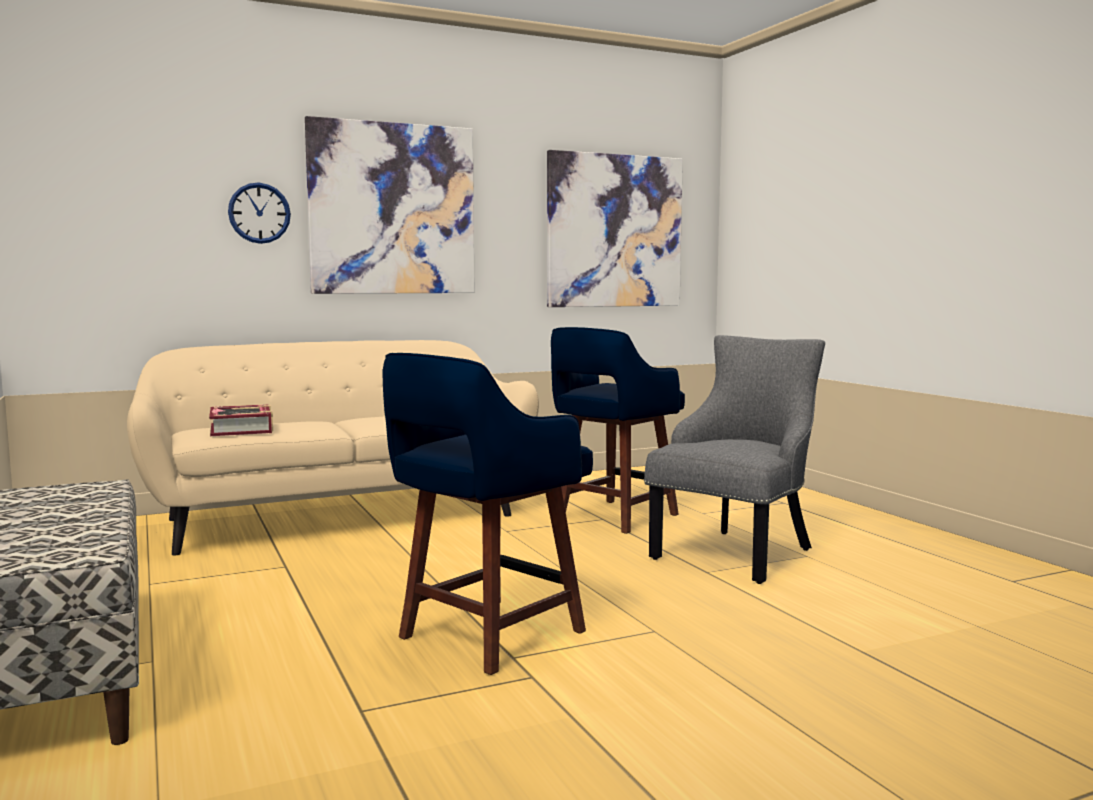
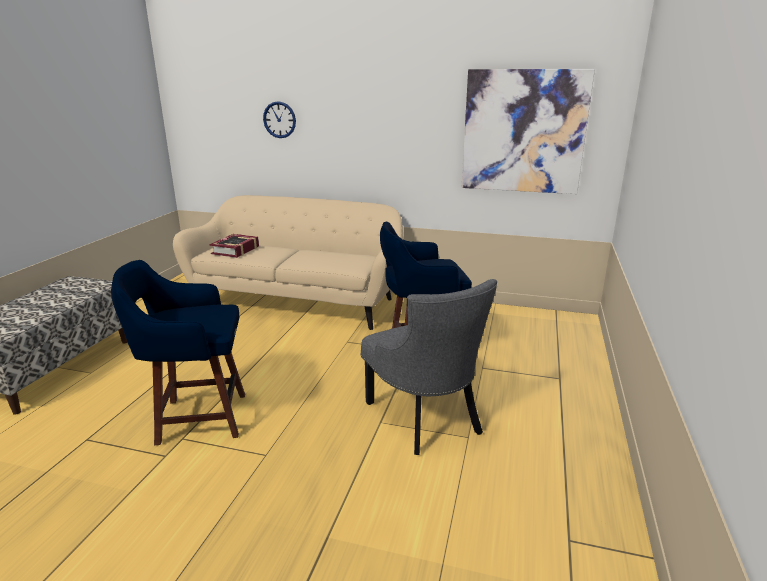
camera: 40 degrees right, 15 degrees up
picture [305,116,475,294] -> none
grey armchair [644,335,825,584] -> grey armchair turned 75 degrees clockwise [360,279,497,455]

